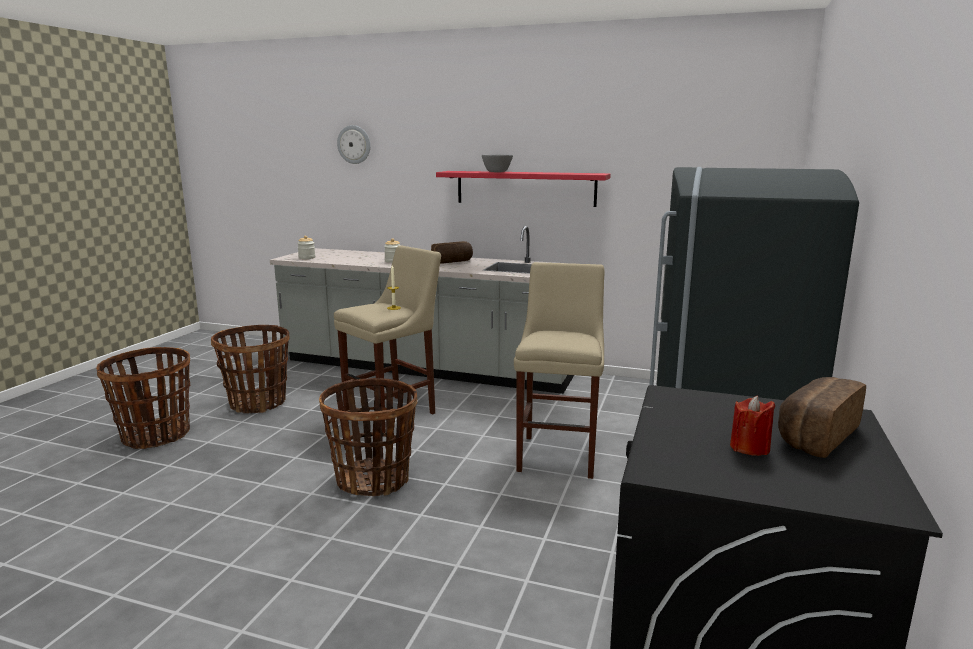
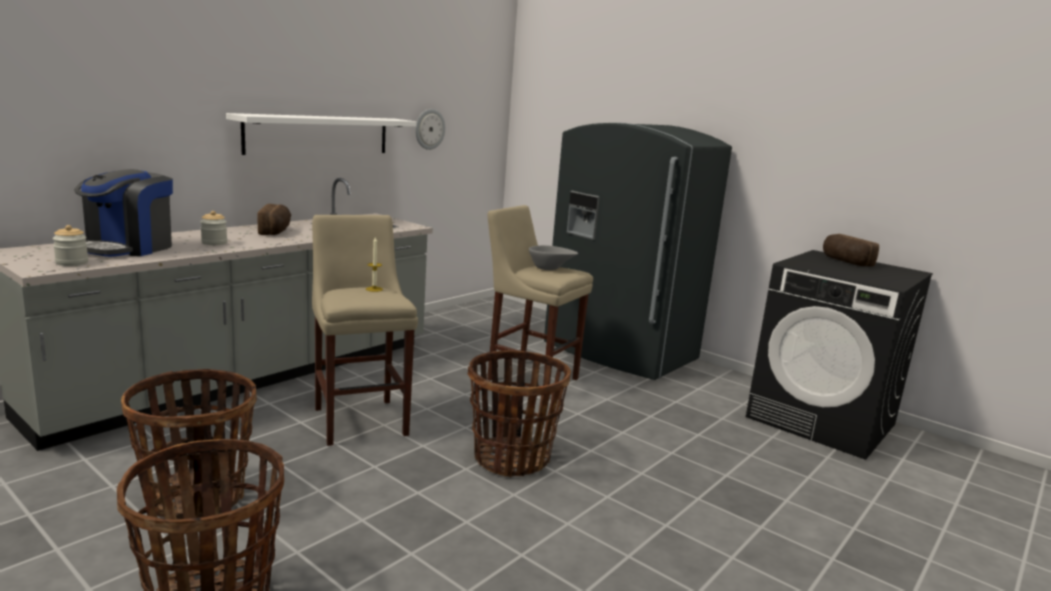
camera: 70 degrees left, 0 degrees up
wall clock [337,125,370,164] -> wall clock moved to [415,109,445,150]
red shelf [436,171,611,207] -> white shelf [226,113,417,155]
grey bowl [482,154,513,172] -> grey bowl moved to [529,245,578,270]
red candle [730,396,775,456] -> none
none -> coffee machine [74,169,173,257]

